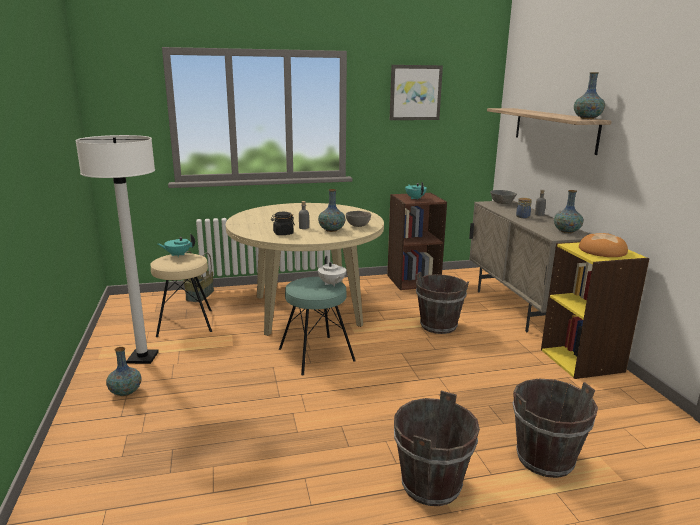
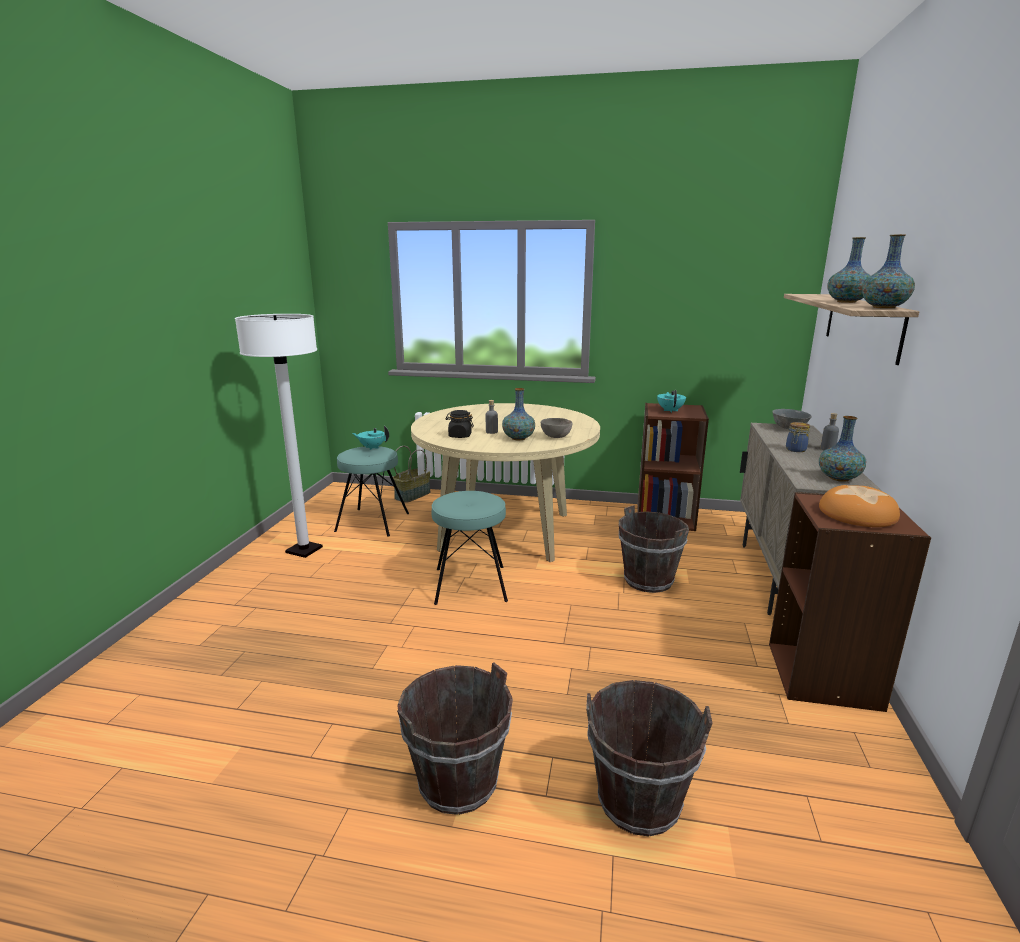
camera: 25 degrees right, 0 degrees up
vase [106,347,142,396] -> vase moved to [828,237,871,303]
beige stool [150,253,212,337] -> turquoise stool [334,446,409,537]
white teapot [318,256,346,287] -> none
picture [390,65,443,120] -> none
yellow bookcase [541,242,650,379] -> brown bookcase [769,492,931,712]

